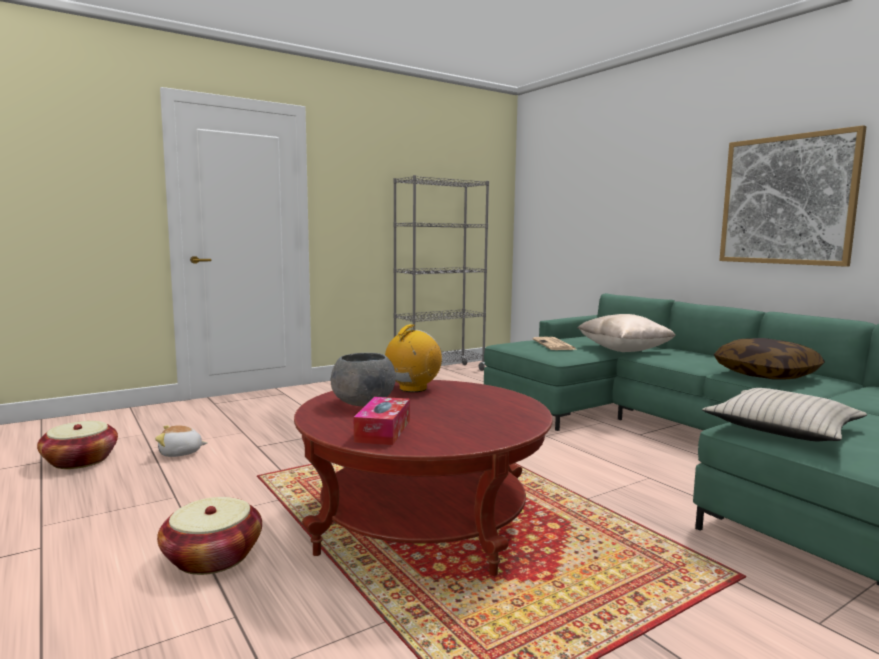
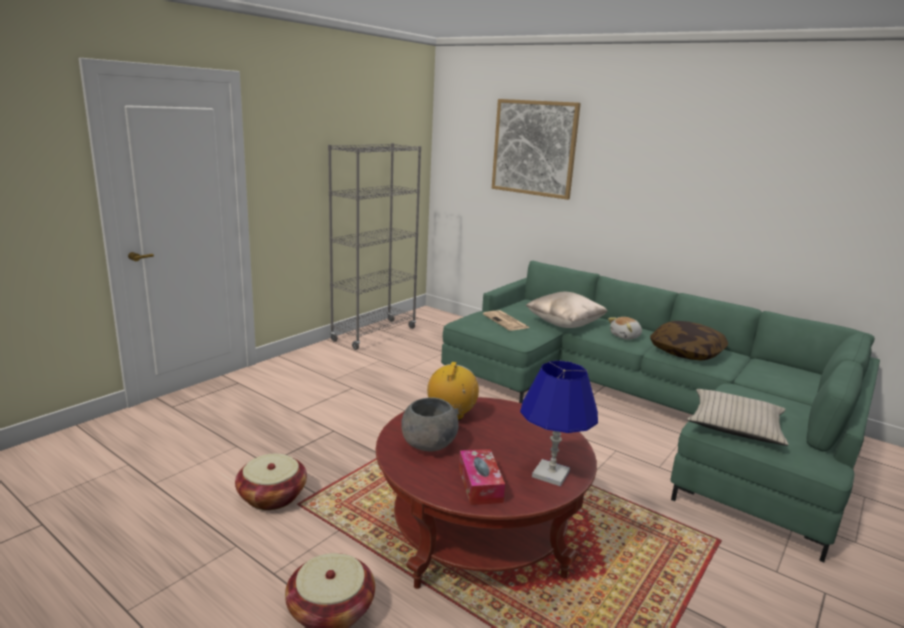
camera: 20 degrees left, 10 degrees up
basket [37,421,118,469] -> basket moved to [235,454,307,510]
plush toy [155,425,207,457] -> plush toy moved to [608,317,642,340]
picture [719,125,867,267] -> picture moved to [492,99,581,200]
none -> blue table lamp [520,361,598,486]

